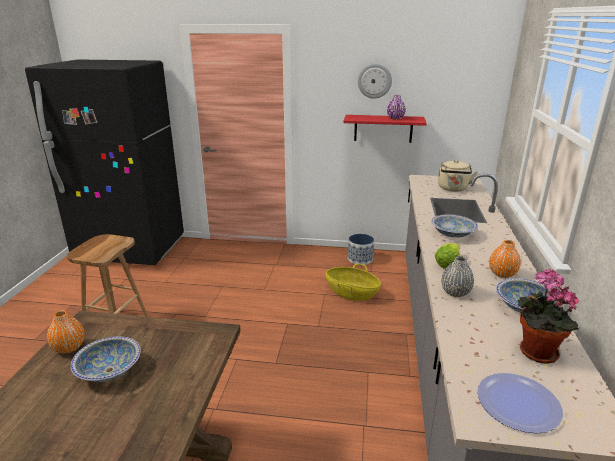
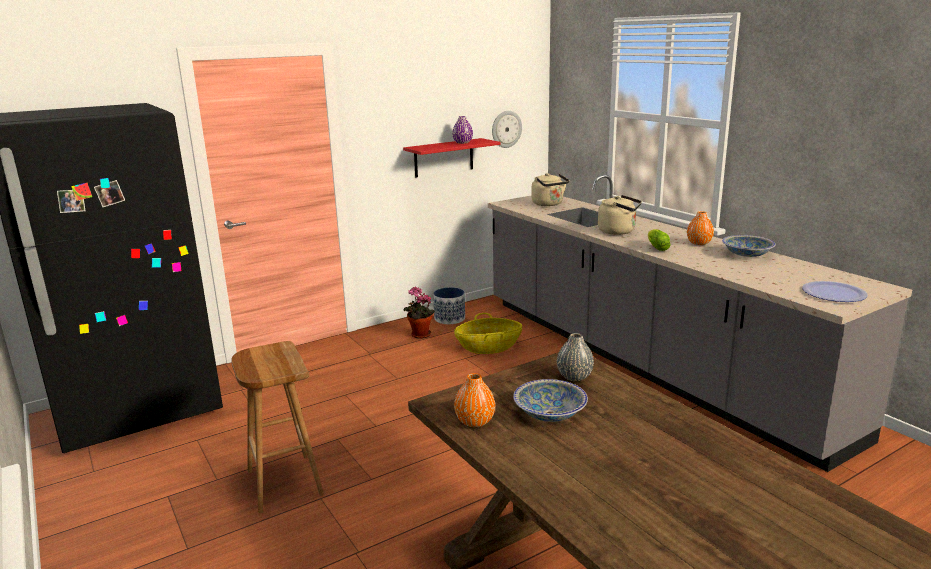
camera: 40 degrees left, 5 degrees down
wall clock [358,63,392,99] -> wall clock moved to [492,111,522,148]
bowl [431,214,478,238] -> beige kettle [598,195,642,235]
grey vase [441,256,474,297] -> grey vase moved to [557,333,594,381]
potted plant [518,269,579,364] -> potted plant moved to [403,287,435,339]

